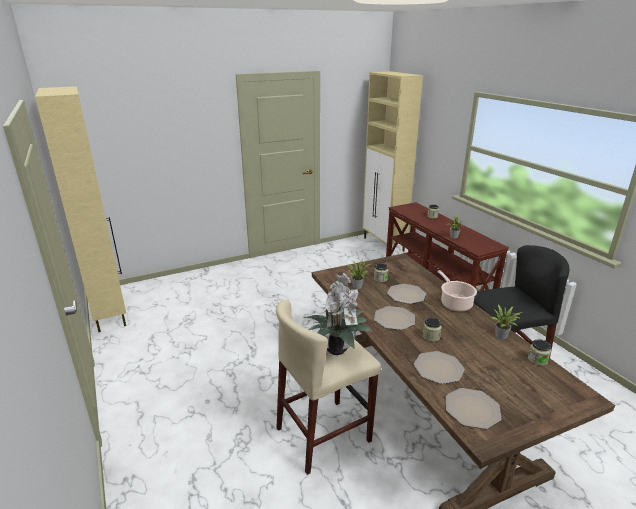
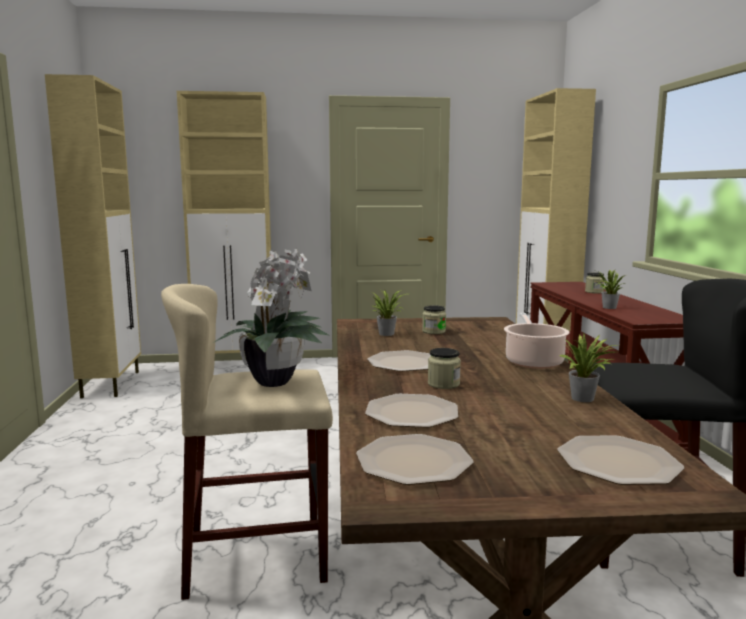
camera: 20 degrees right, 15 degrees down
plate [387,284,426,304] -> plate moved to [557,435,684,485]
jar [528,339,551,366] -> none
none -> beige cabinet [177,91,271,353]

